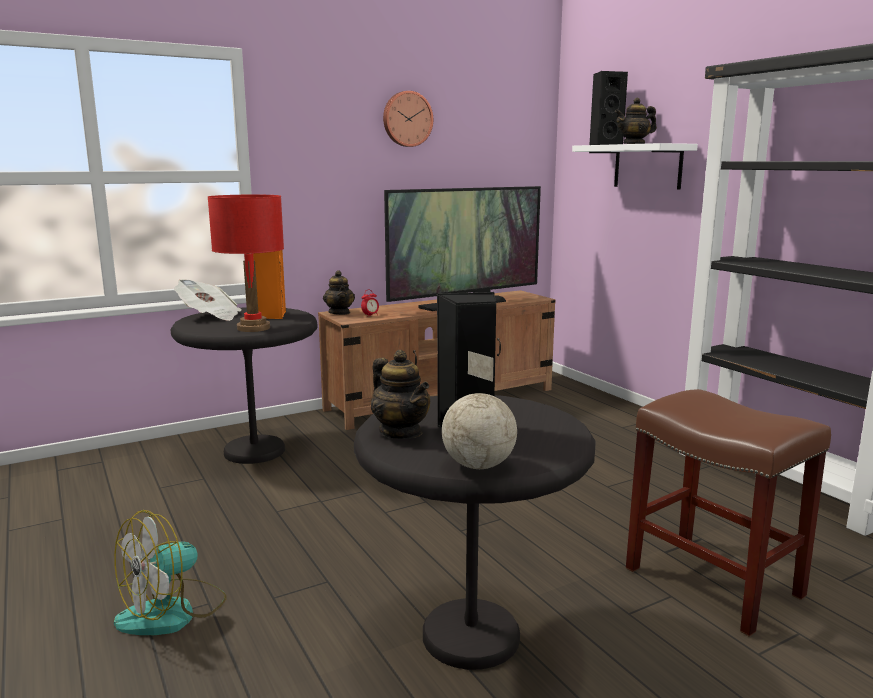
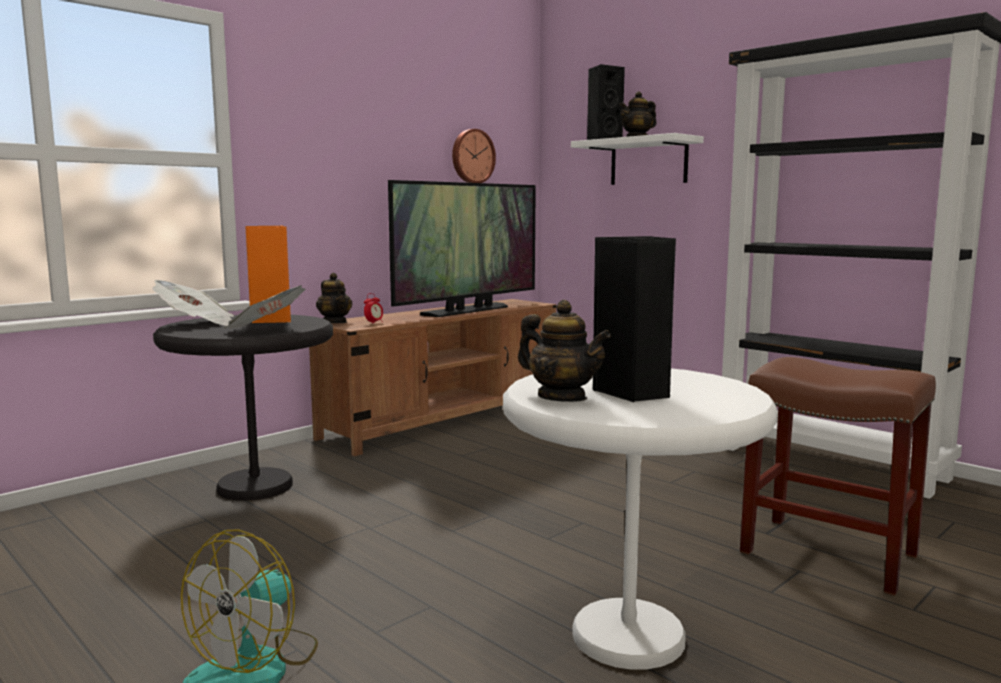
camera: 15 degrees left, 5 degrees down
red table lamp [208,195,284,332] -> newspaper [224,285,305,329]
black side table [354,395,596,670] -> white side table [503,368,778,670]
wall clock [383,91,433,147] -> wall clock moved to [452,129,496,183]
globe [442,351,517,469] -> none

